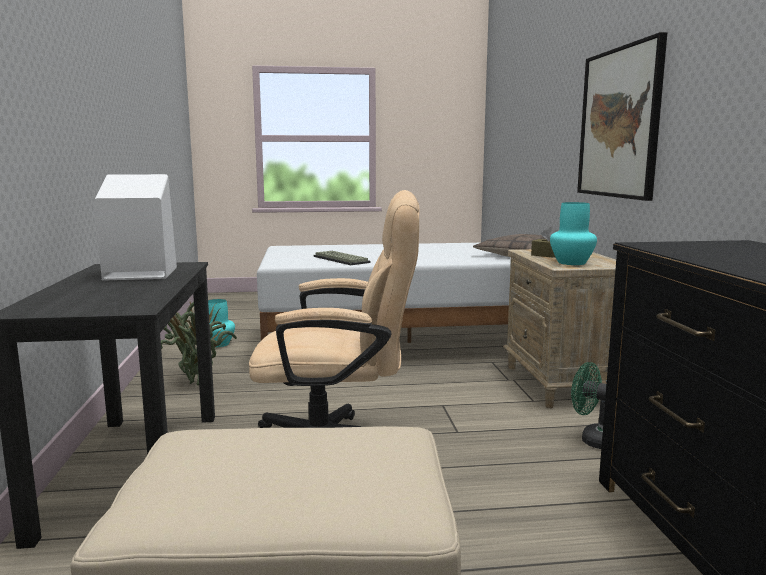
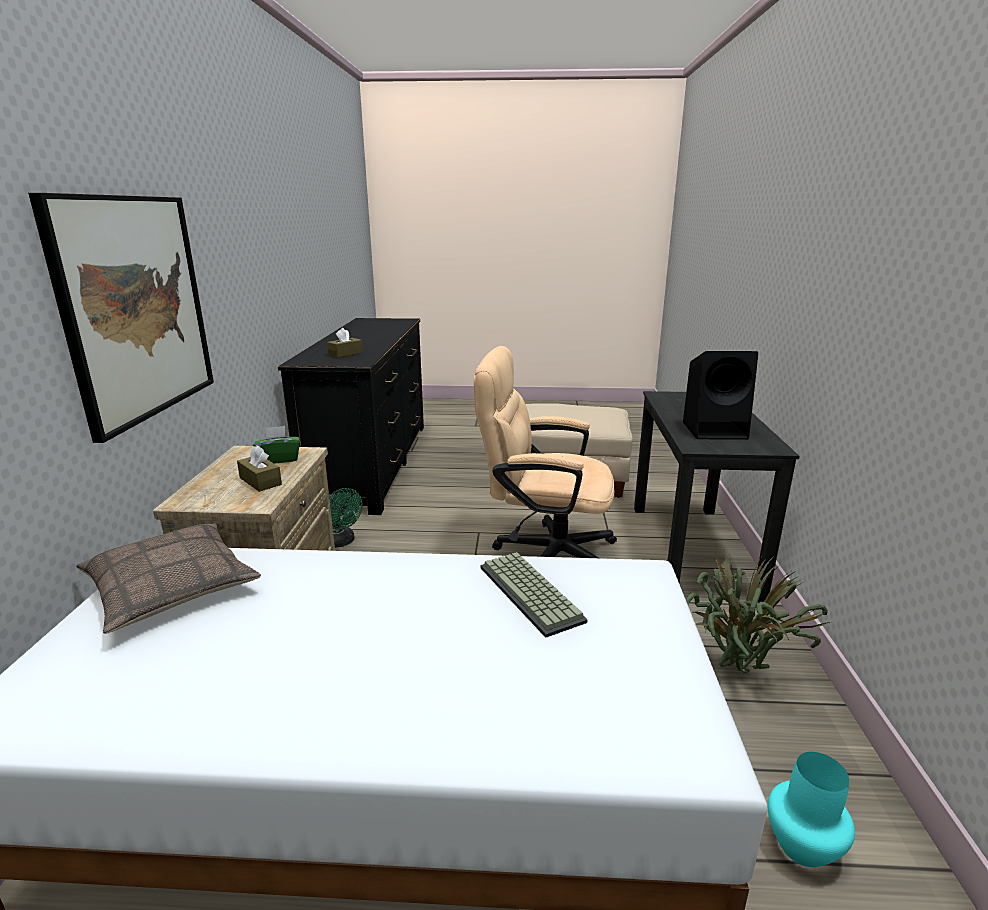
camera: 170 degrees left, 10 degrees up
white speaker [94,174,177,281] -> black speaker [683,351,758,440]
turquoise vase [550,202,597,265] -> green tissue box [253,426,300,464]
none -> brown tissue box [327,328,363,358]

